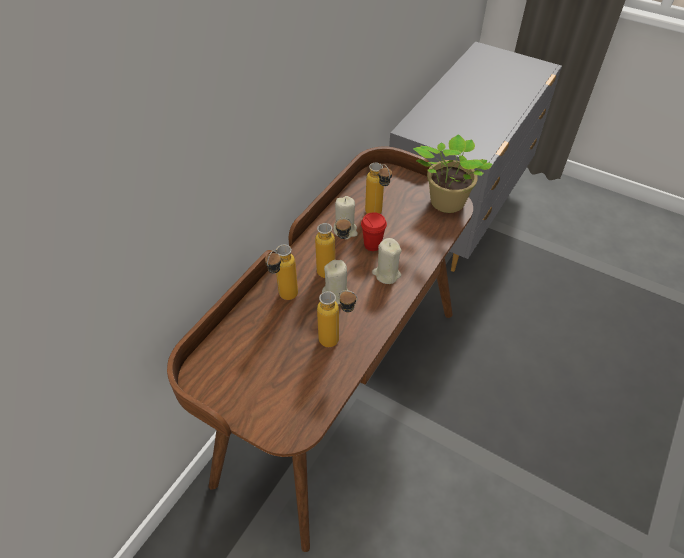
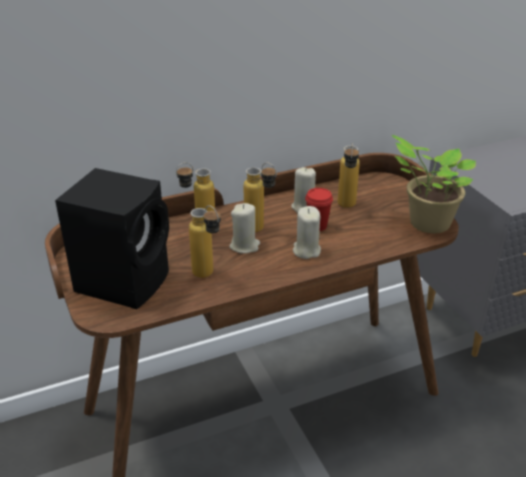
camera: 35 degrees right, 15 degrees down
none -> black speaker [55,168,169,309]

